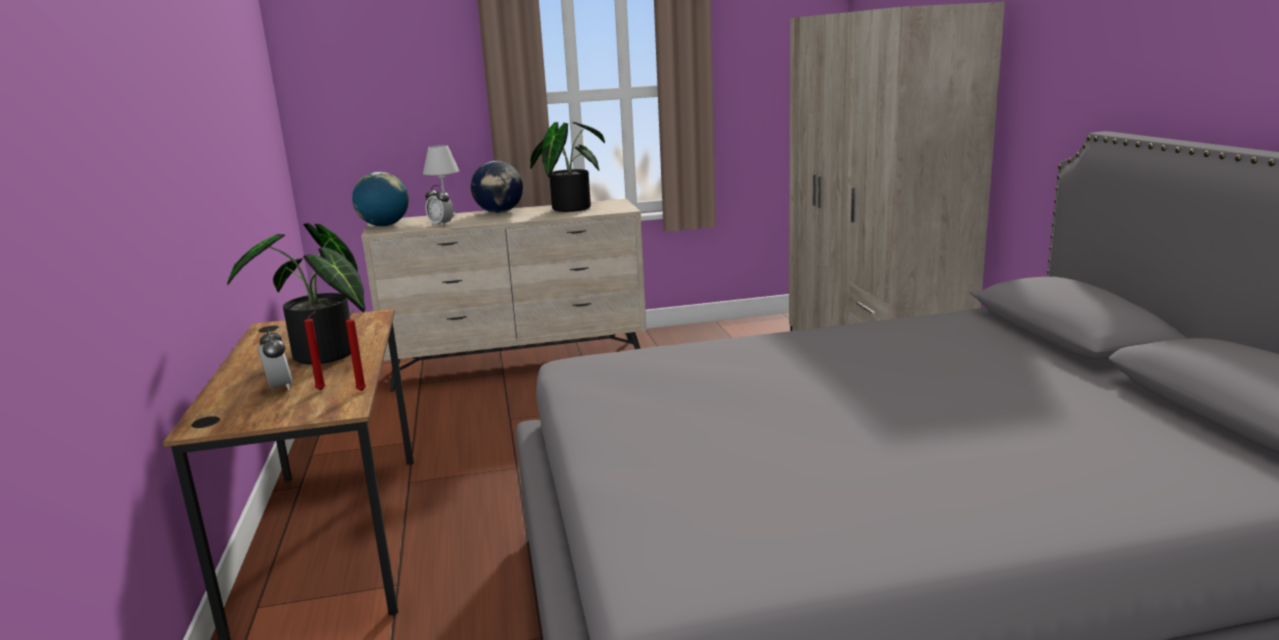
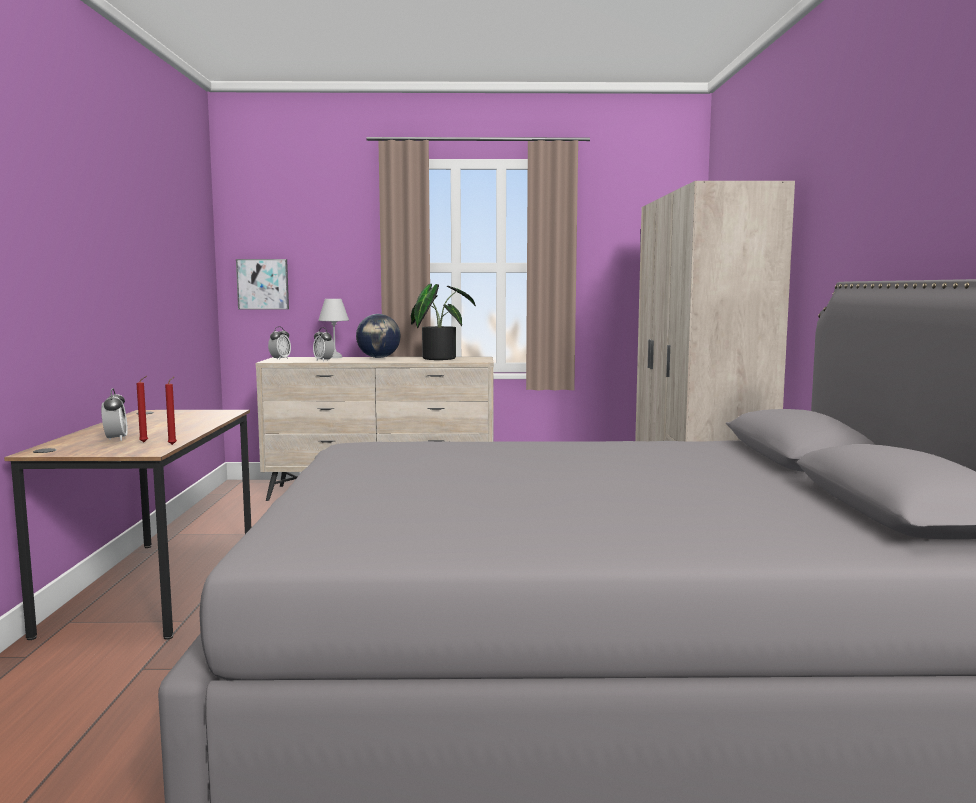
camera: 10 degrees right, 10 degrees down
potted plant [227,223,365,364] -> none
globe [352,172,409,226] -> alarm clock [268,326,291,360]
none -> picture [236,259,289,309]

